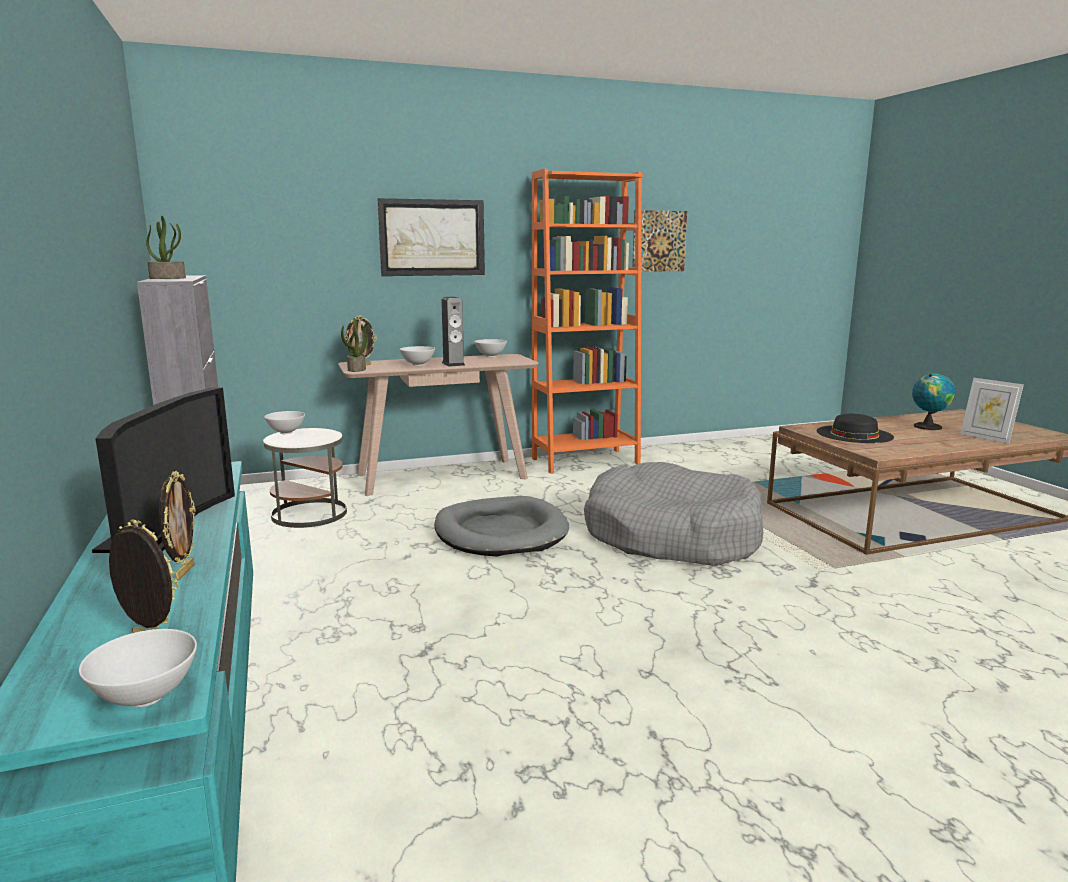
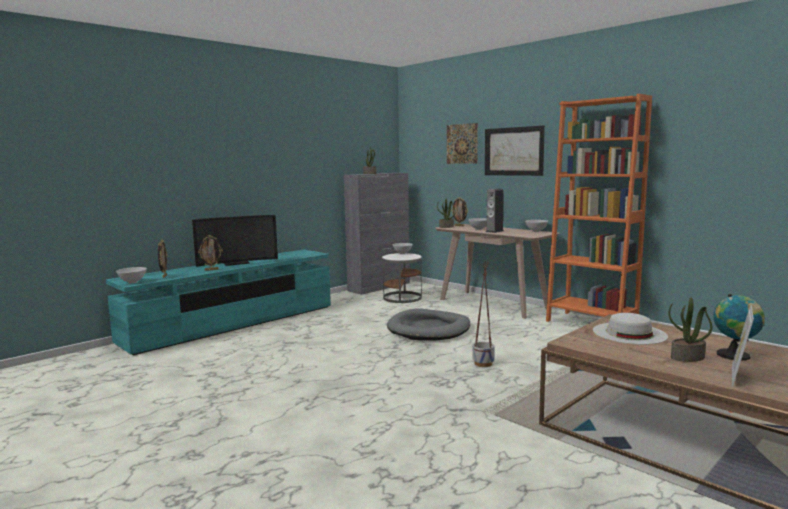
camera: 65 degrees right, 5 degrees down
grey dog bed [584,462,763,566] -> planter [472,260,495,367]
picture [632,210,687,272] -> picture moved to [447,123,478,164]
black hat [817,414,894,443] -> white hat [593,313,668,345]
none -> potted plant [668,298,712,362]

